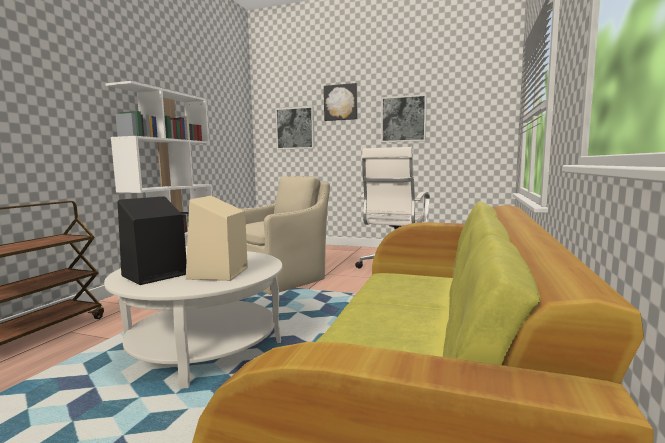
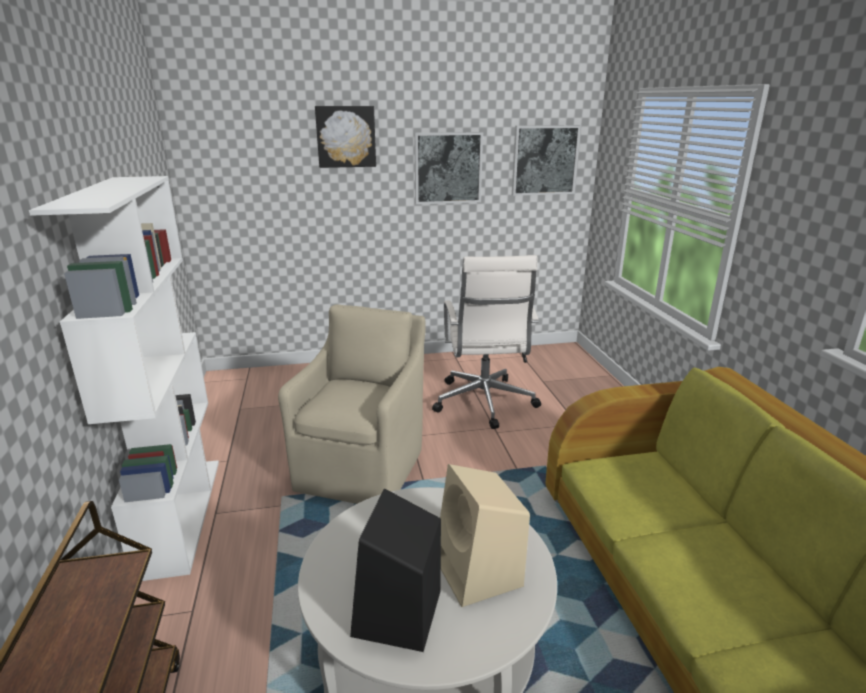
camera: 30 degrees left, 15 degrees up
picture [275,106,315,150] -> picture moved to [512,125,581,196]

